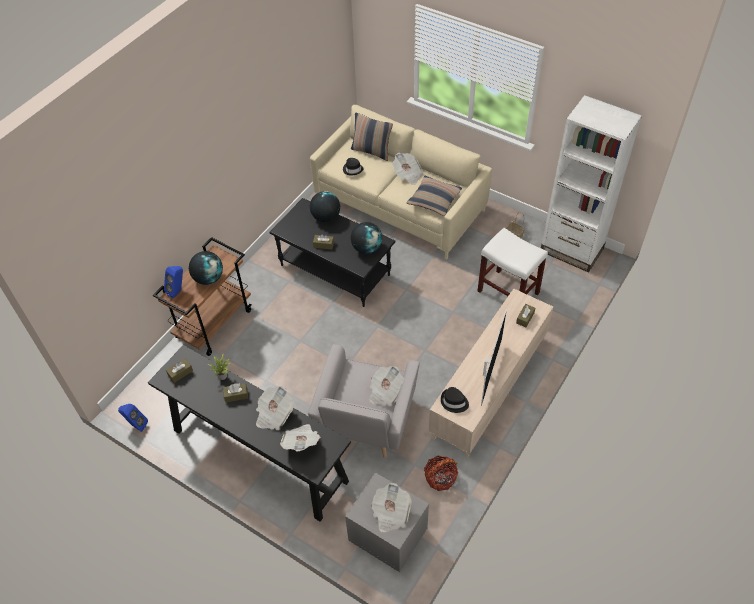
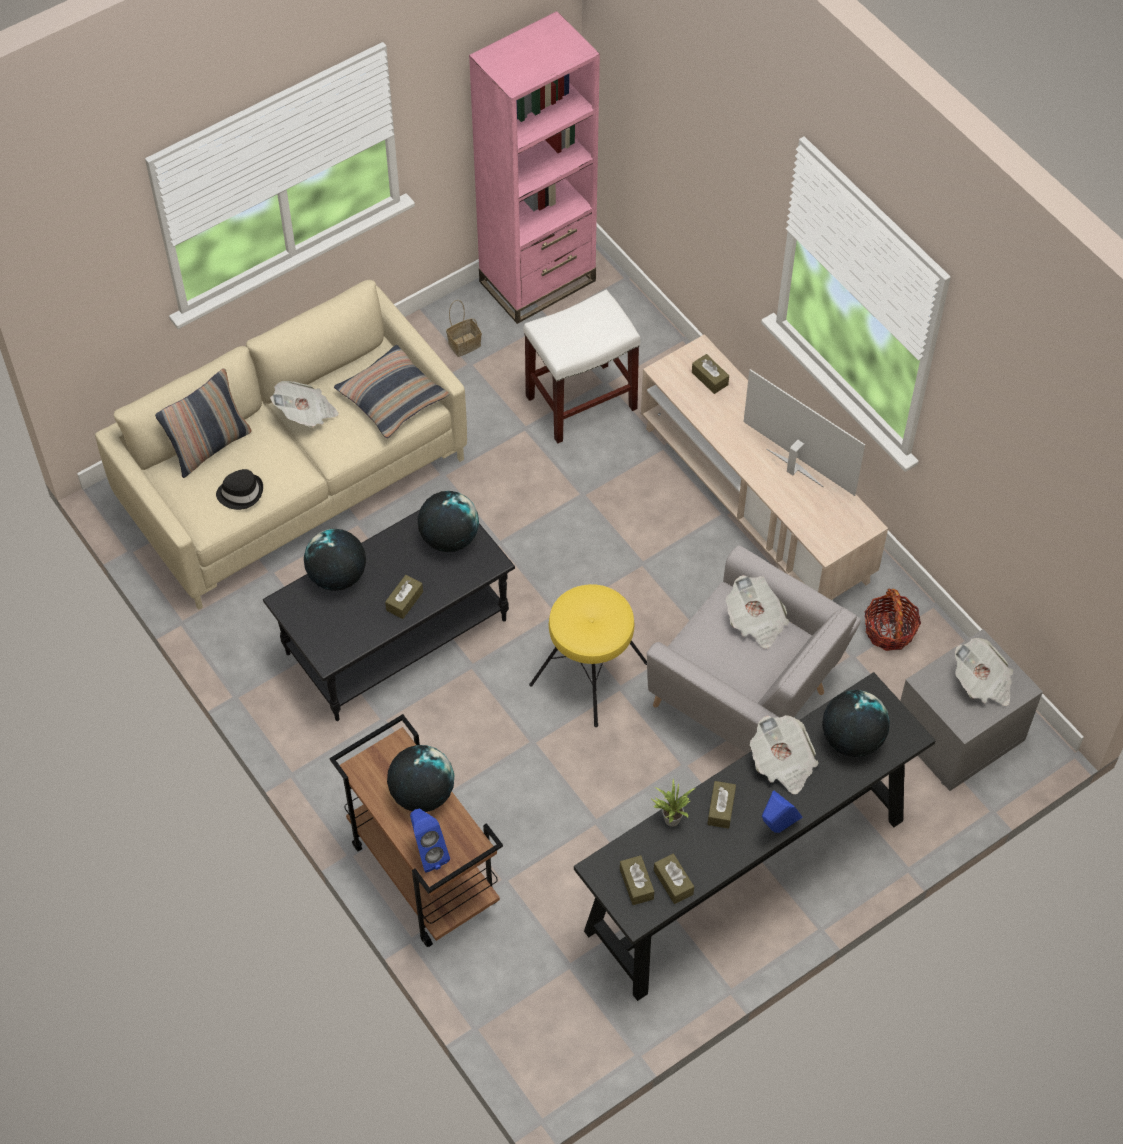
camera: 70 degrees left, 5 degrees up
blue speaker [118,404,148,432] -> blue speaker moved to [762,790,803,833]
newspaper [280,424,321,452] -> globe [822,690,890,757]
black hat [441,387,469,413] -> none
white bookcase [541,95,642,272] -> pink bookcase [469,11,600,324]
none -> yellow stool [529,584,647,727]
none -> brown tissue box [654,853,694,904]

